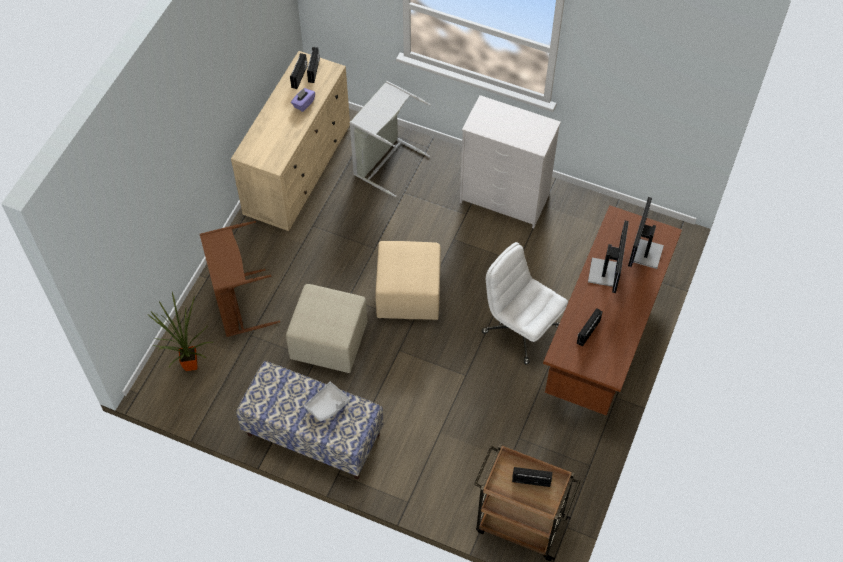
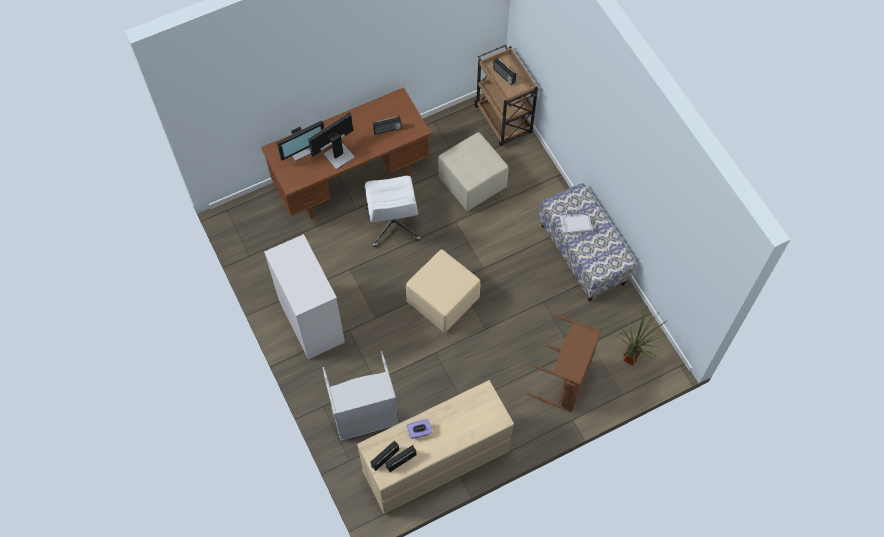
camera: 140 degrees left, 5 degrees up
beige ottoman [286,284,367,373] -> beige ottoman moved to [438,132,508,211]

